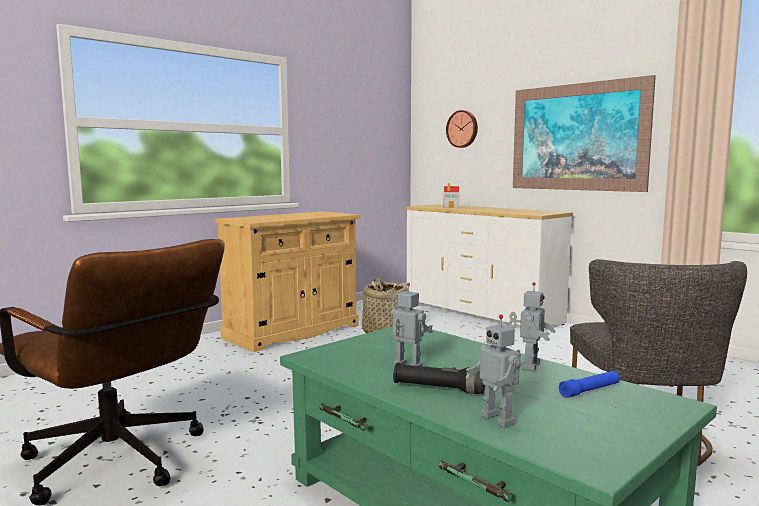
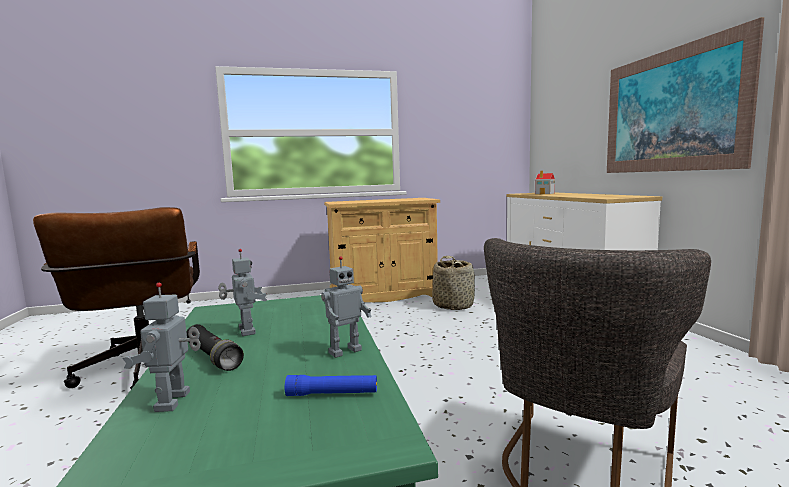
camera: 30 degrees right, 0 degrees up
wall clock [446,110,478,148] -> none

